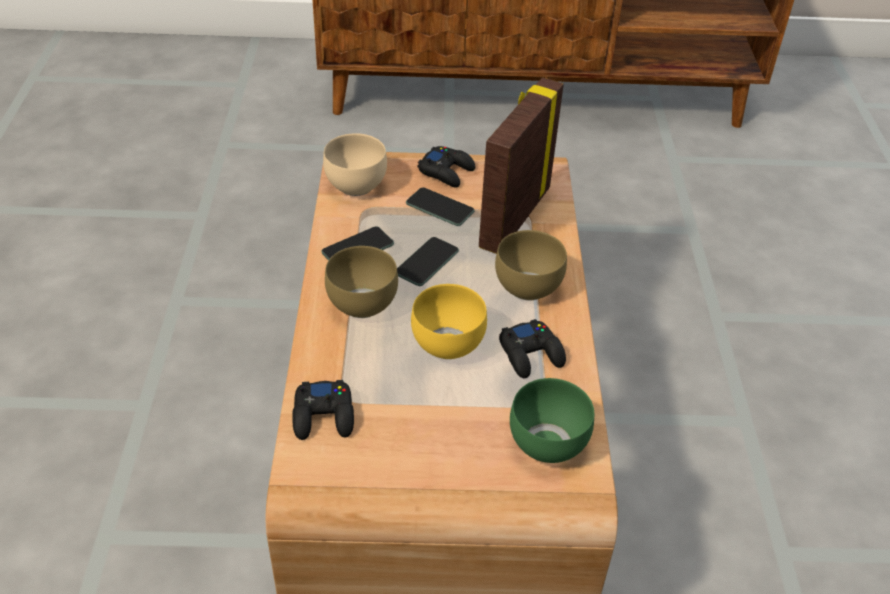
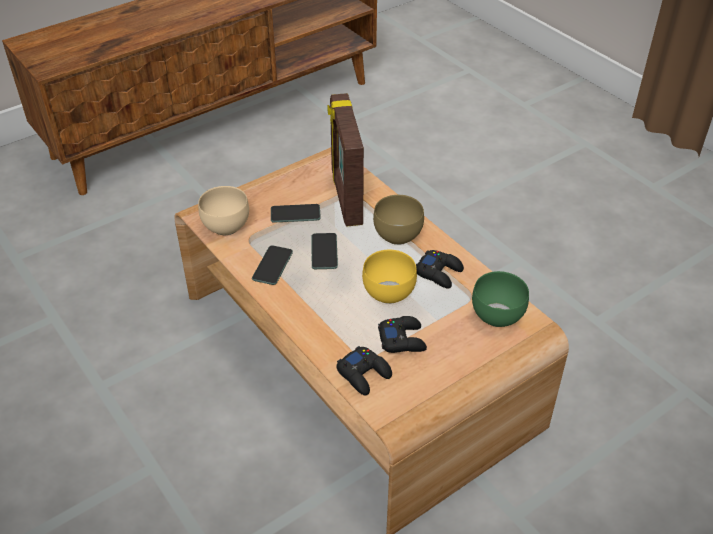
camera: 35 degrees left, 0 degrees up
brown bowl [325,246,398,318] -> none
black game controller [418,146,475,188] -> black game controller moved to [378,316,427,353]

